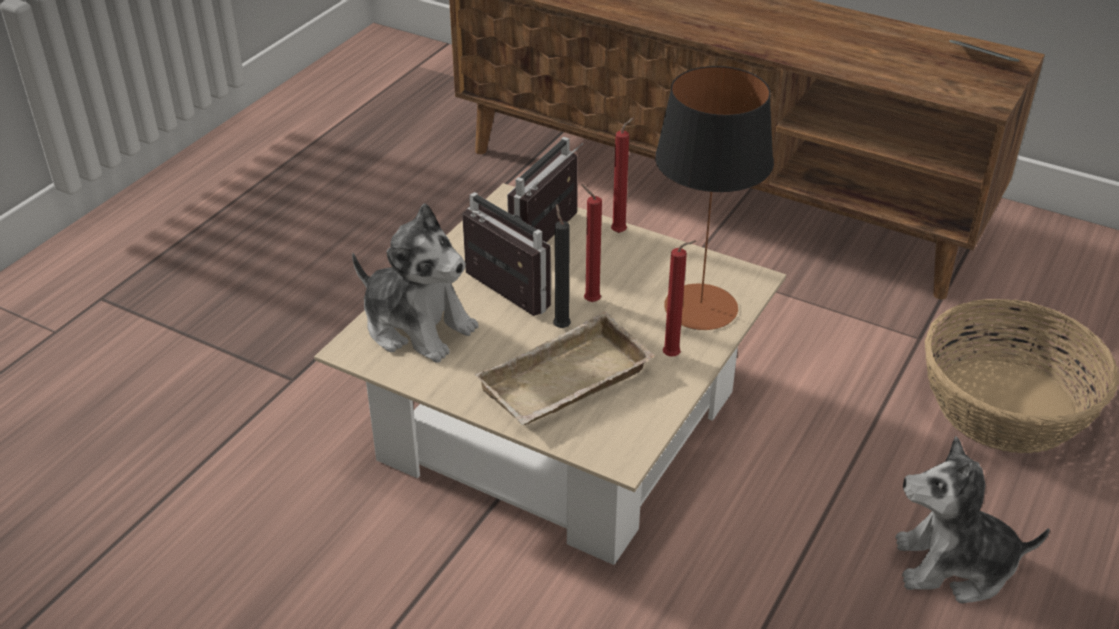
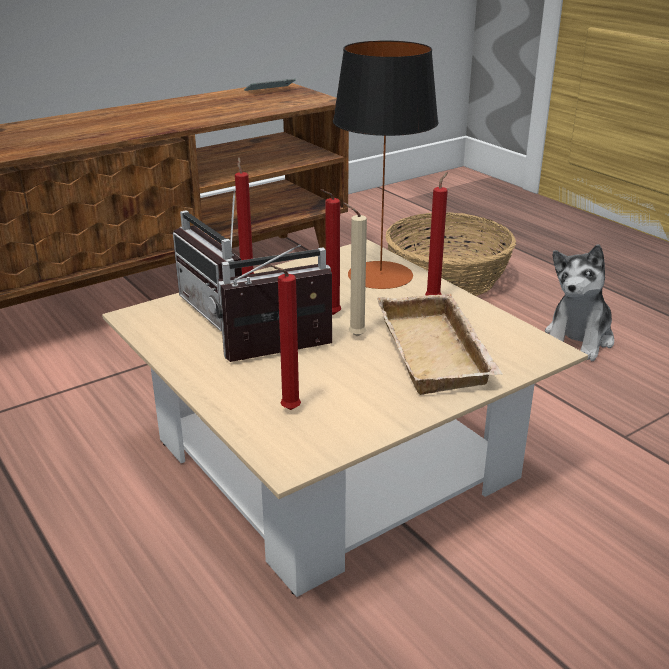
camera: 65 degrees left, 10 degrees down
plush toy [352,203,479,363] -> red candle [270,265,301,410]
black candle [553,204,571,328] -> beige candle [343,203,367,337]

